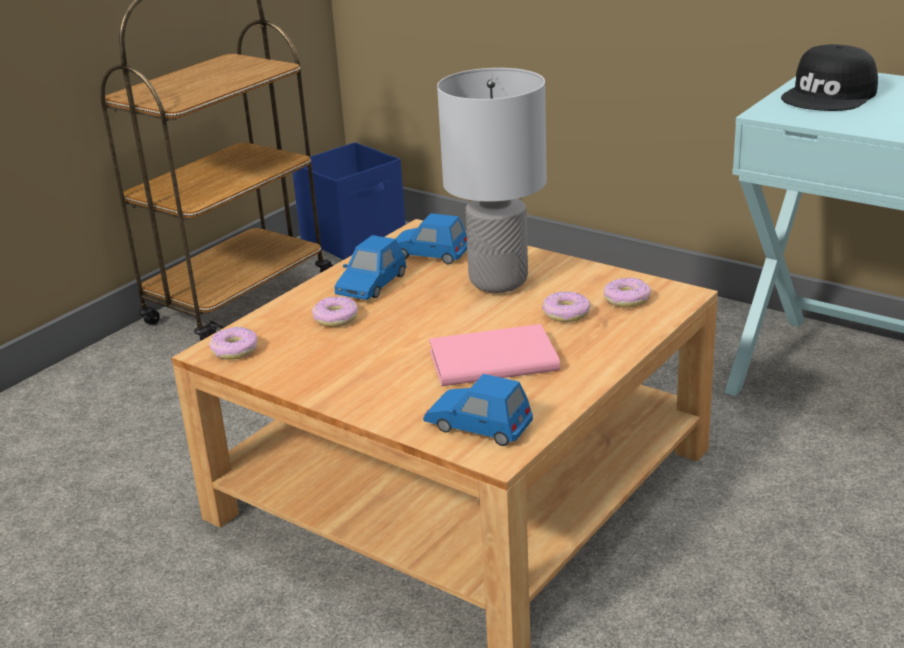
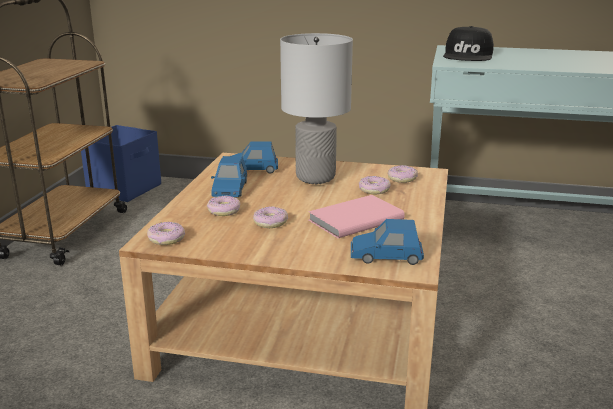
camera: 25 degrees left, 5 degrees down
none -> donut [253,206,288,228]

